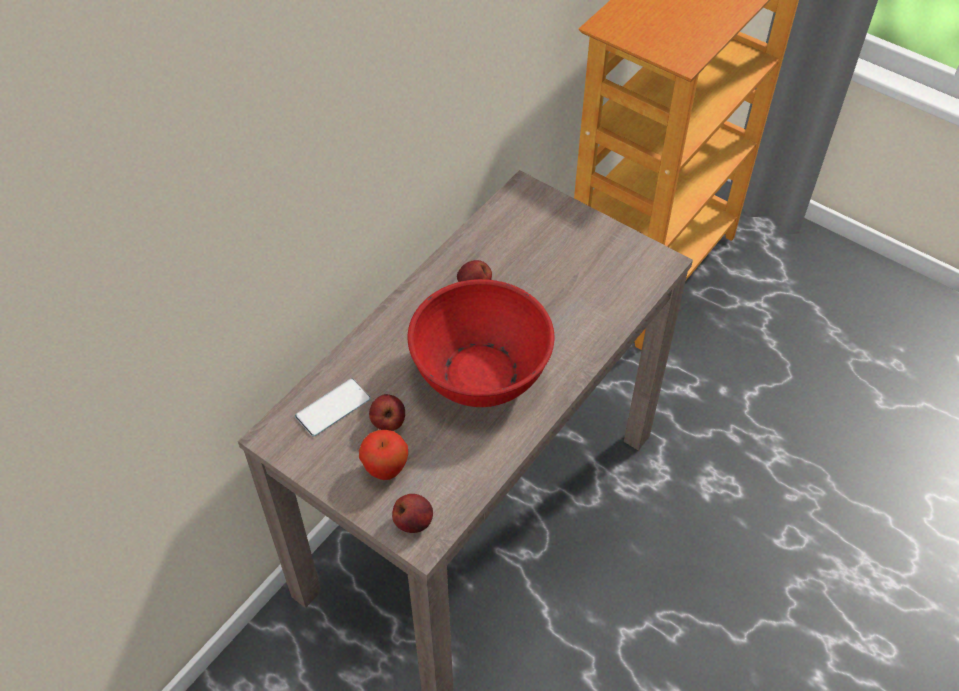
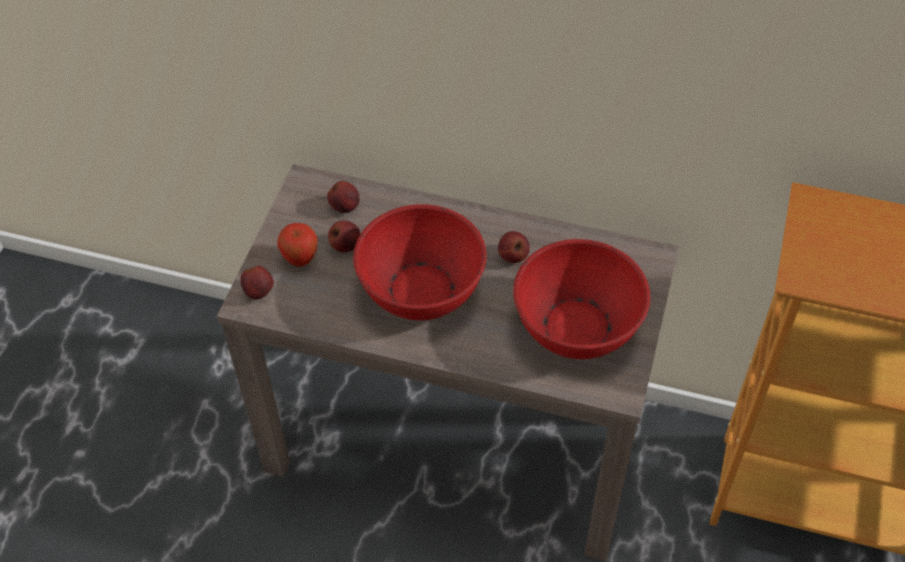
camera: 70 degrees right, 0 degrees up
phone [295,379,370,437] -> apple [327,181,359,213]
none -> red bowl [513,239,650,359]

